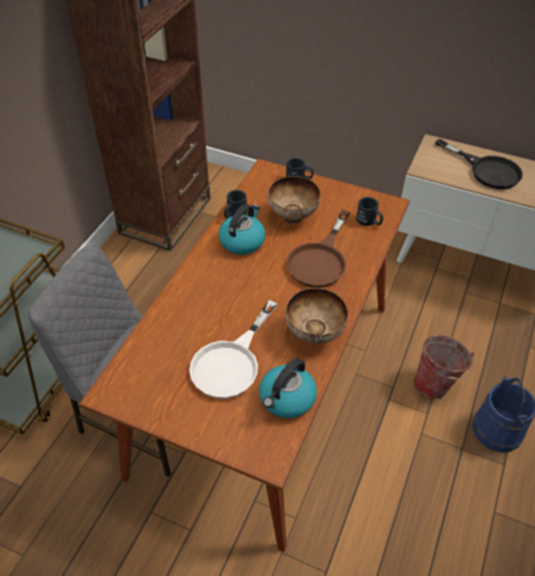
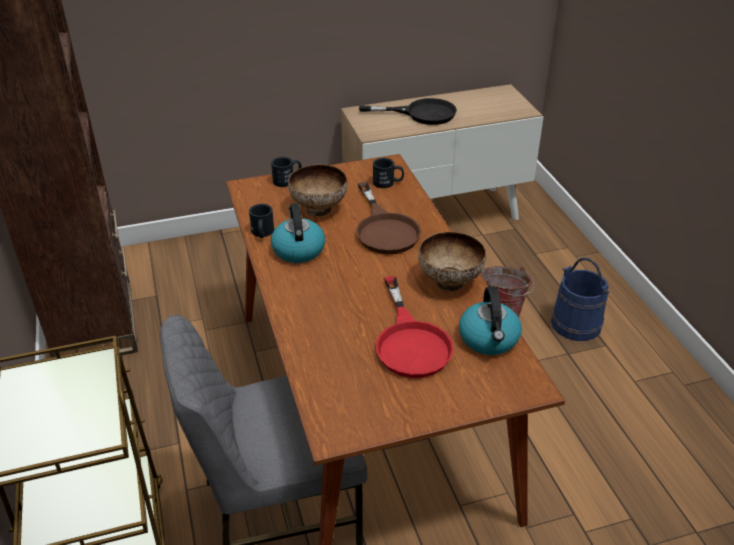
camera: 40 degrees left, 10 degrees down
white frying pan [189,300,277,399] -> red frying pan [376,276,454,378]

